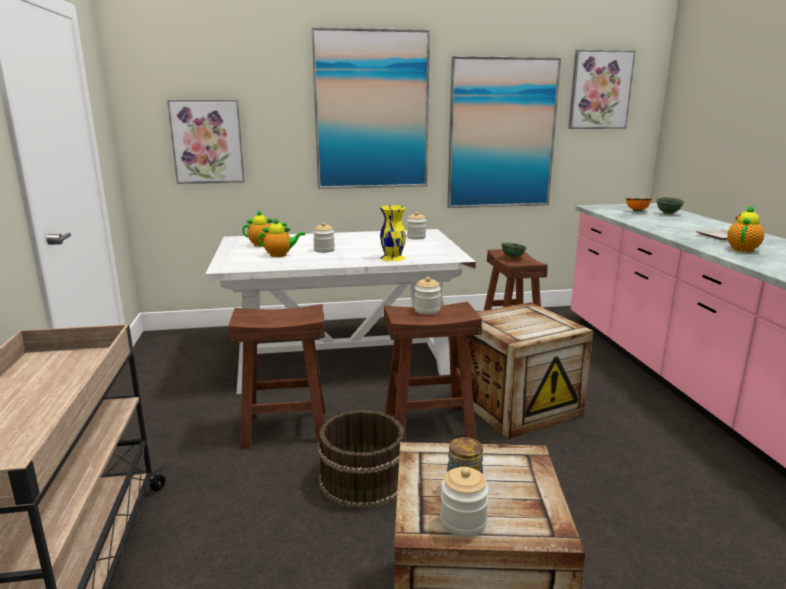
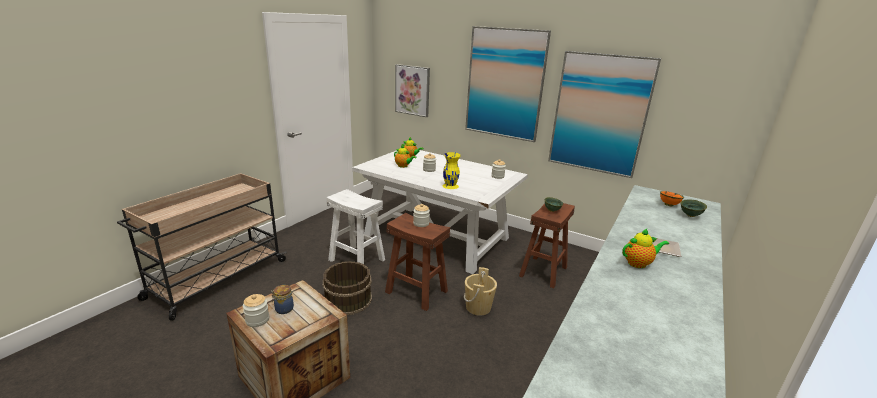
camera: 40 degrees right, 5 degrees up
brown stool [228,304,325,449] -> white stool [327,189,385,264]
crate [461,302,593,439] -> beige bucket [464,267,497,316]
picture [568,50,636,129] -> none

